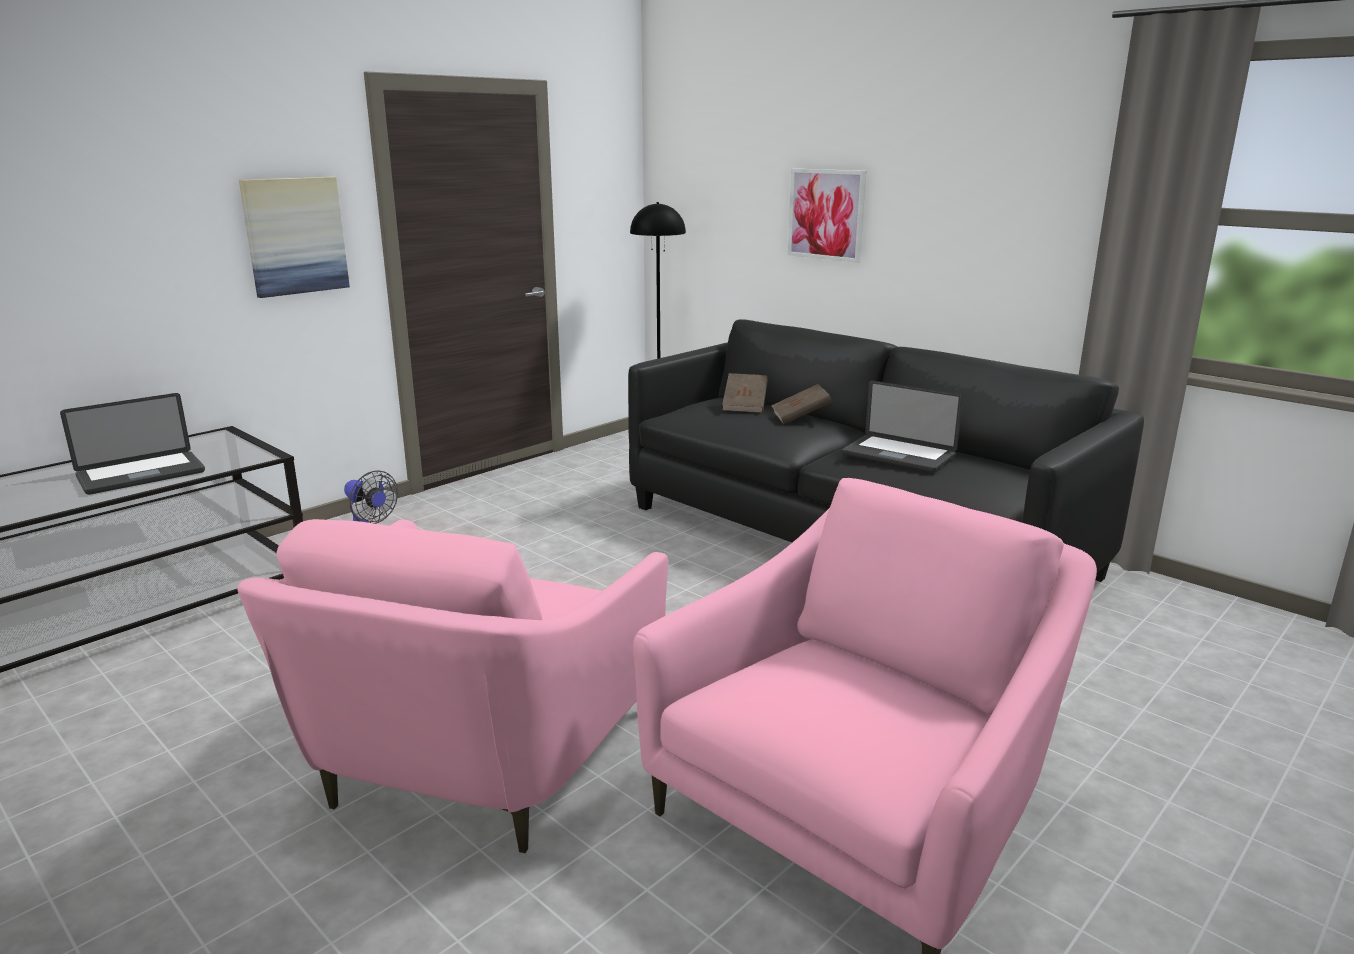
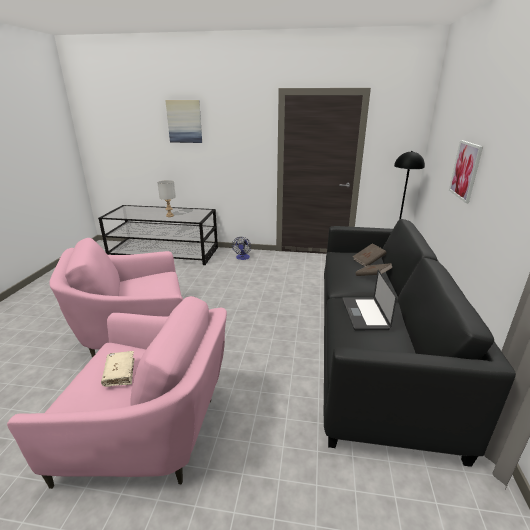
camera: 55 degrees right, 5 degrees up
laptop [60,393,205,495] -> grey table lamp [157,180,176,217]
picture [239,177,350,298] -> picture moved to [165,100,202,143]
none -> beige book [101,351,135,387]

